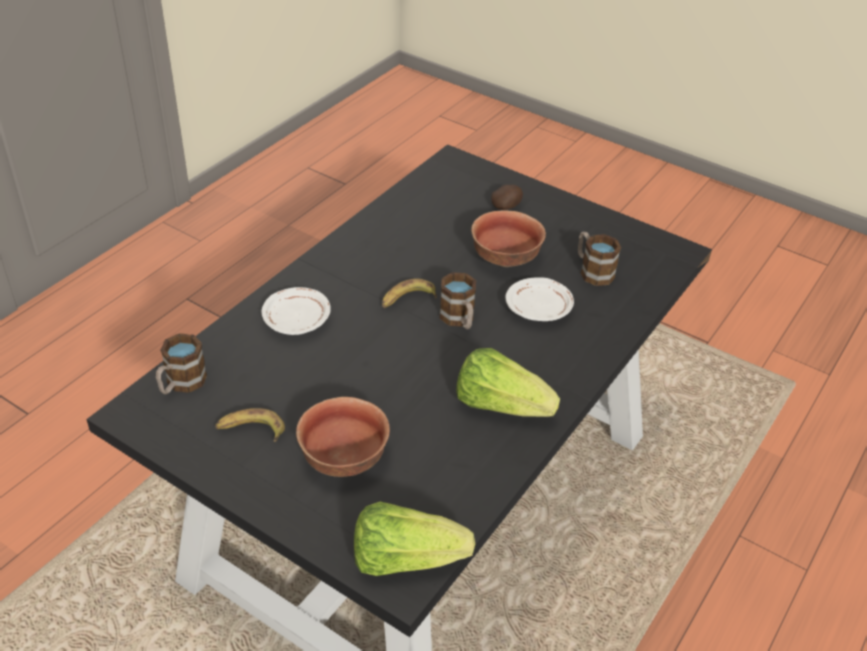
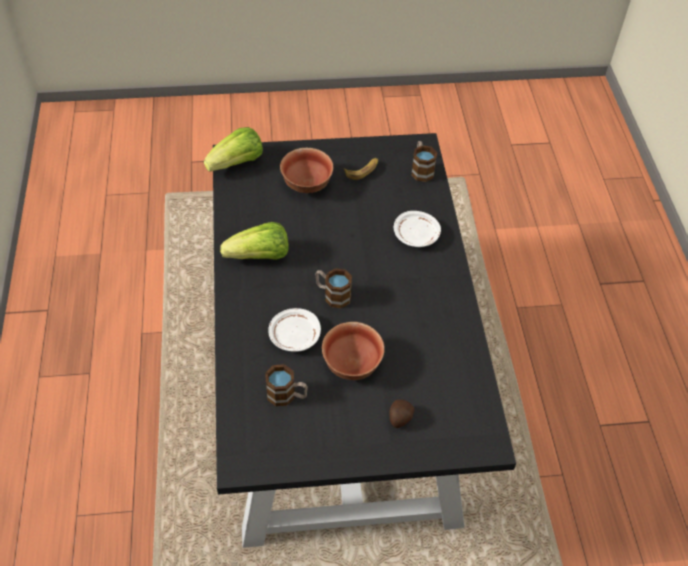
camera: 140 degrees right, 10 degrees up
banana [382,278,437,308] -> none

